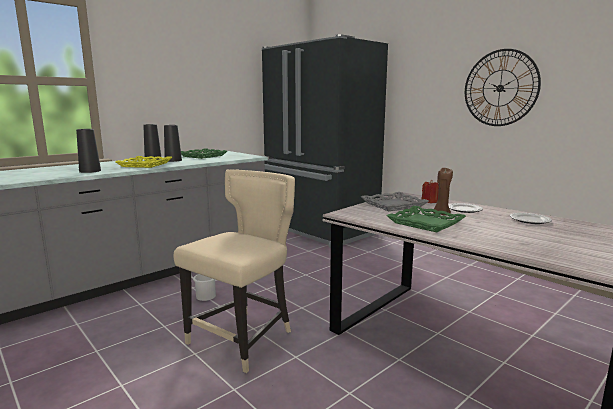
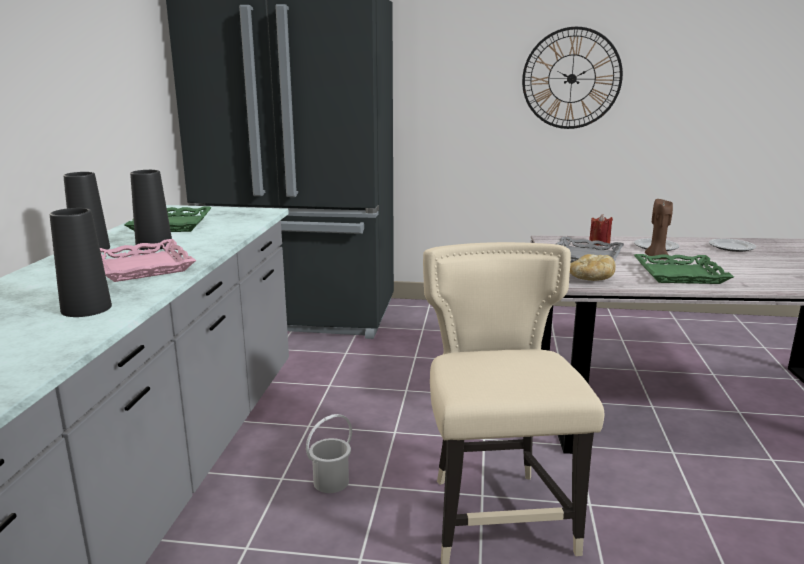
camera: 40 degrees left, 5 degrees up
yellow tray [115,156,172,168] -> pink tray [100,239,196,282]
none -> bread [570,254,616,281]

